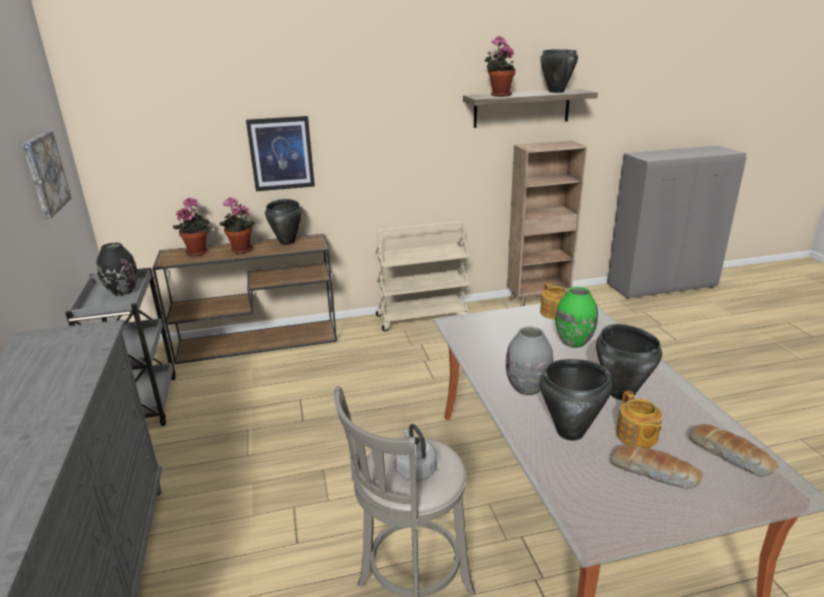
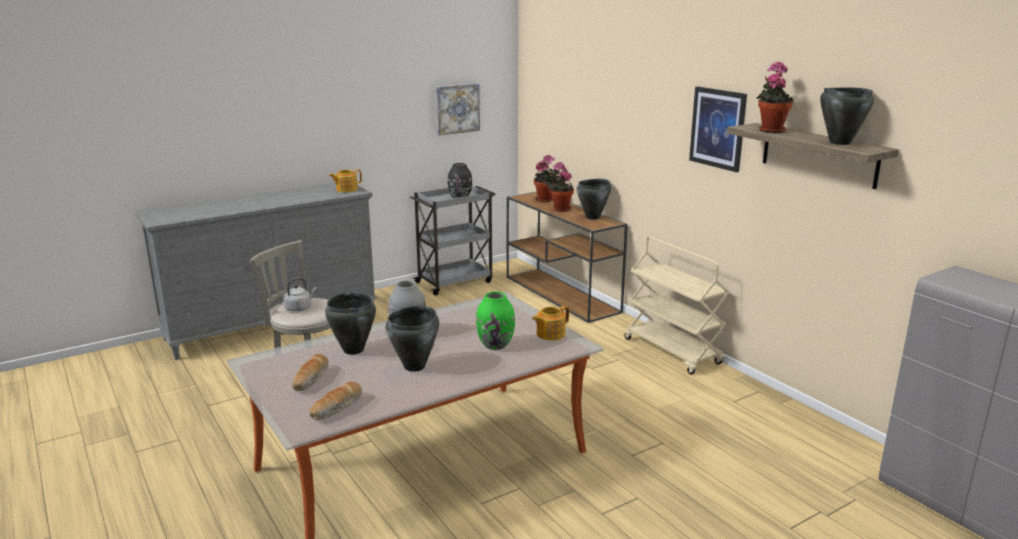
camera: 70 degrees right, 5 degrees down
picture [246,116,315,191] -> picture moved to [689,87,747,172]
brown bookcase [507,140,587,306] -> none
teapot [616,391,662,448] -> teapot moved to [329,169,362,192]

